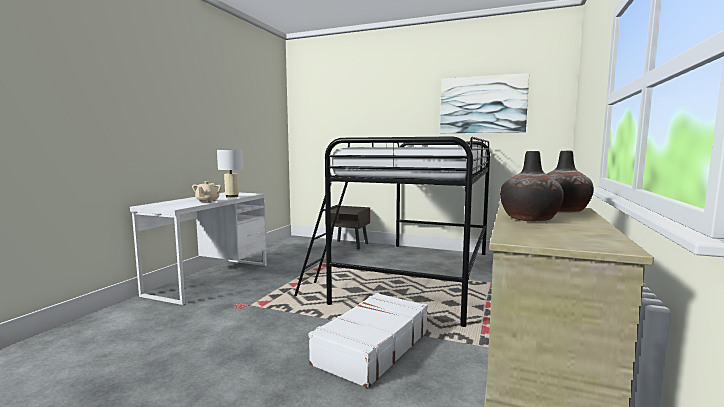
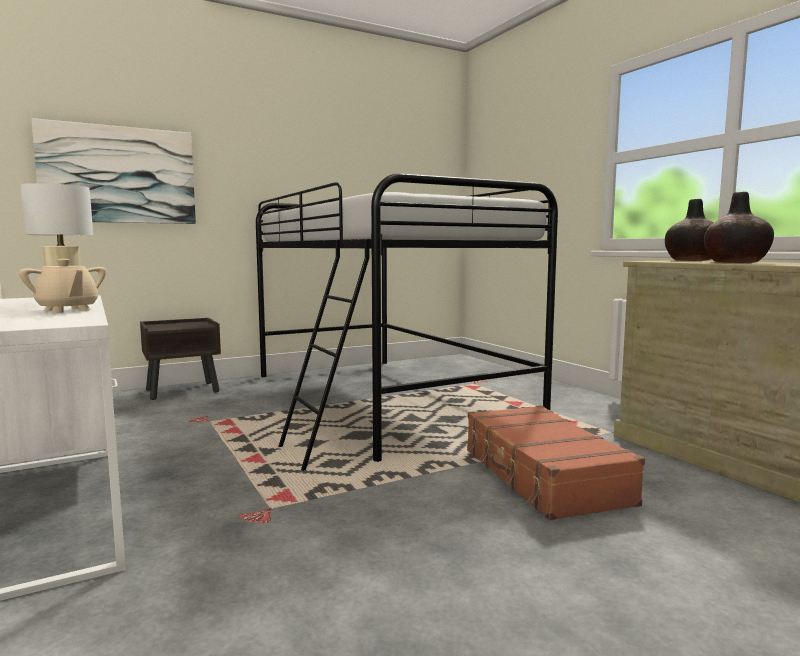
camera: 50 degrees left, 0 degrees up
white suitcase [309,292,428,388] -> brown suitcase [467,405,645,520]
picture [440,73,529,133] -> picture moved to [31,118,196,224]

